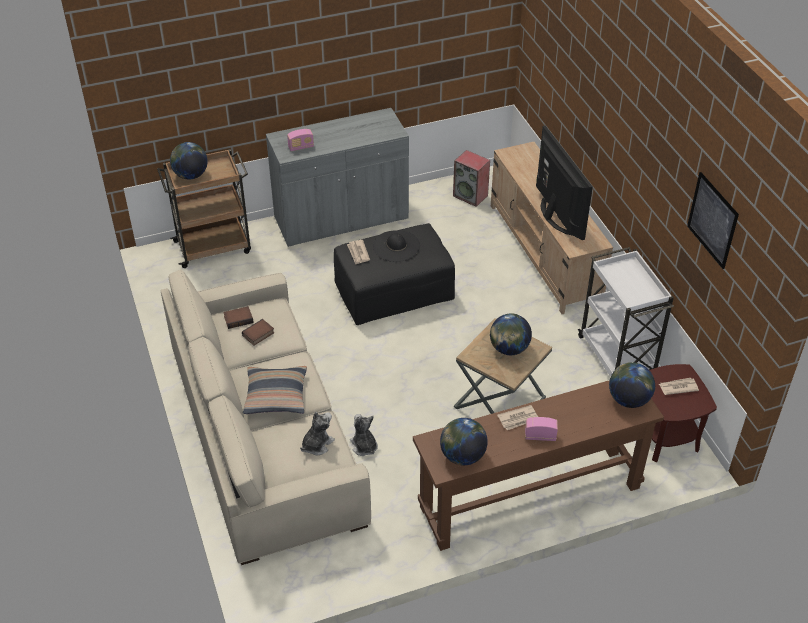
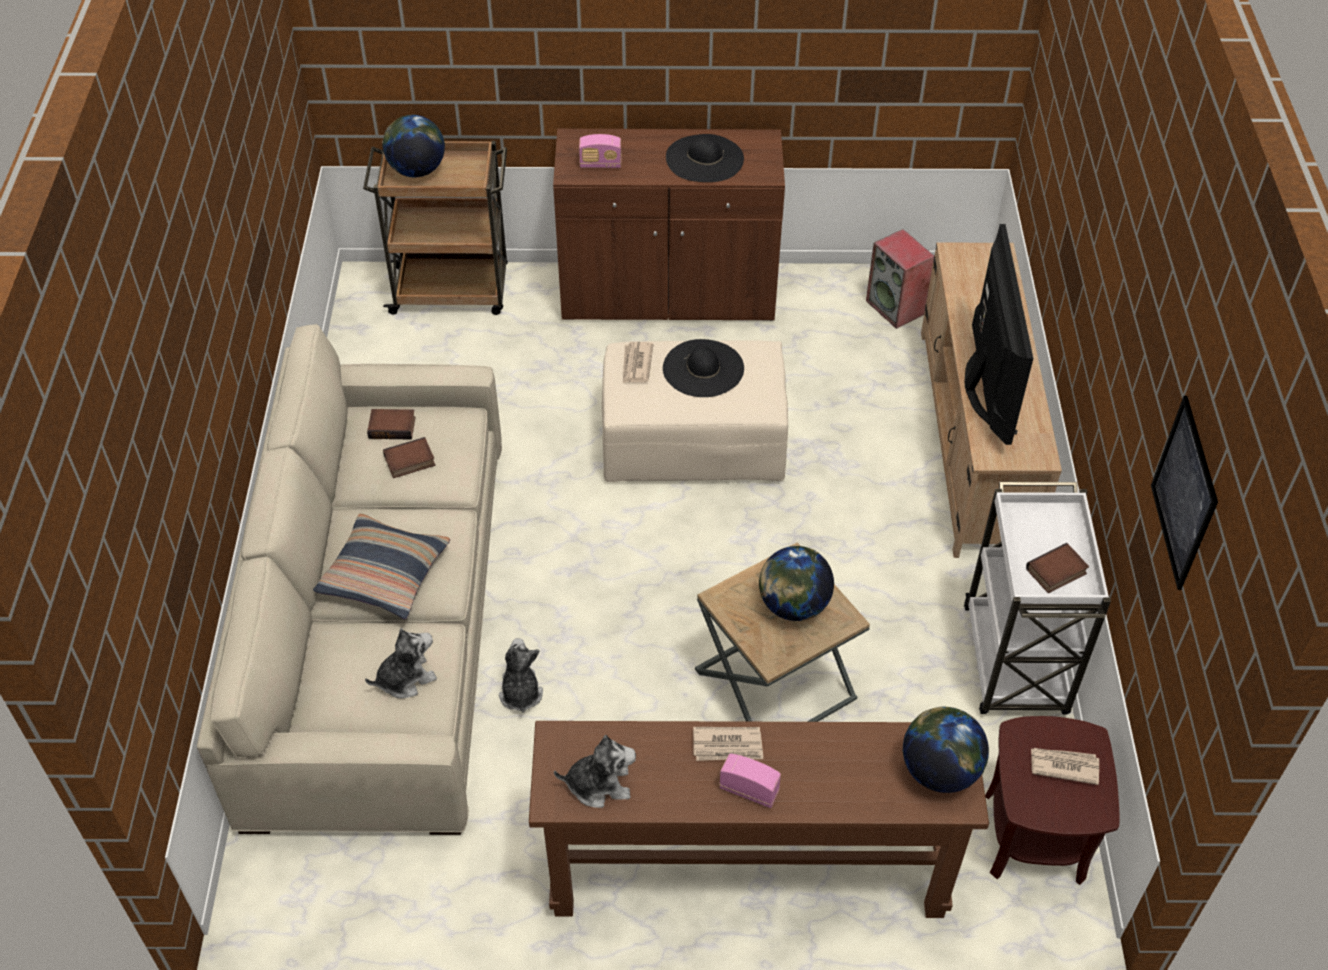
camera: 20 degrees right, 5 degrees up
grey cabinet [266,108,409,247] -> brown cabinet [553,129,785,321]
black ottoman [334,223,455,325] -> beige ottoman [602,340,788,482]
globe [440,418,488,466] -> plush toy [554,735,636,808]
none -> black hat [666,134,744,182]
none -> book [1026,543,1089,593]

